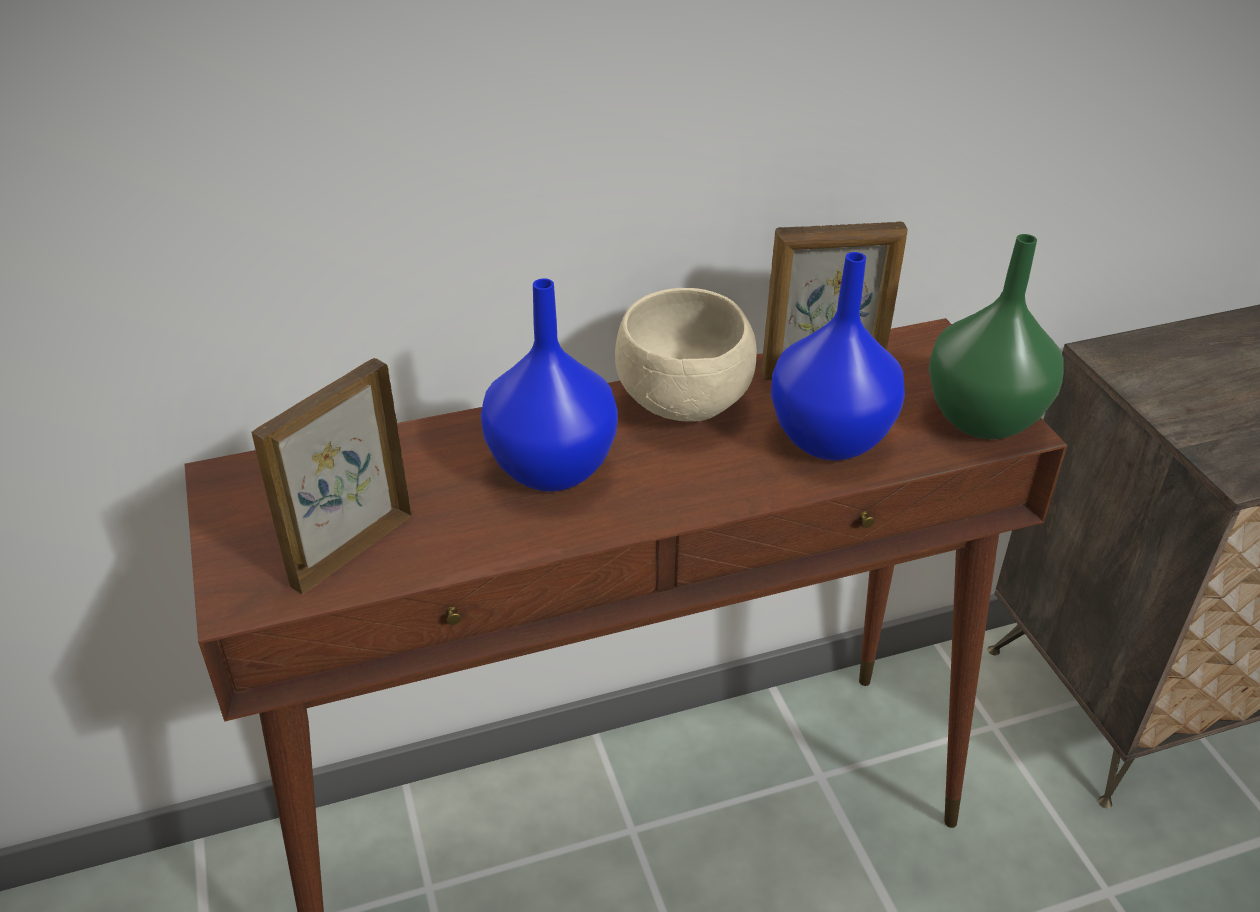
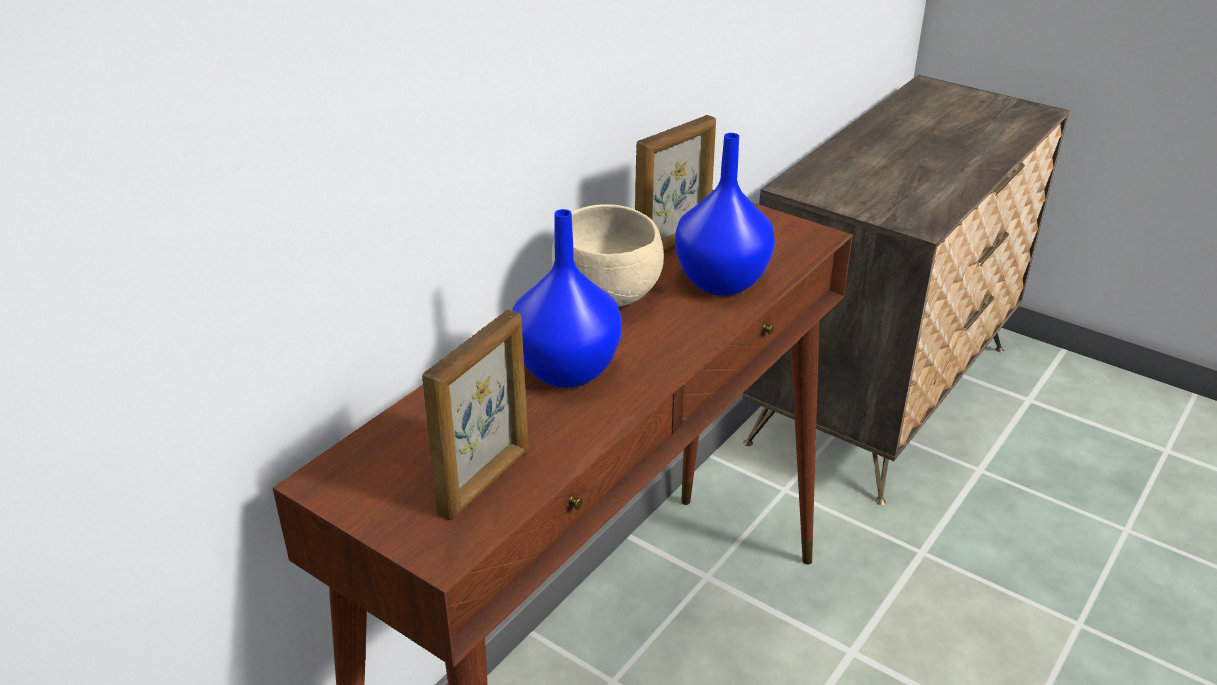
camera: 35 degrees left, 5 degrees down
picture frame [251,358,411,594] -> picture frame turned 150 degrees counterclockwise [422,310,528,521]
green vase [929,234,1064,440] -> none

